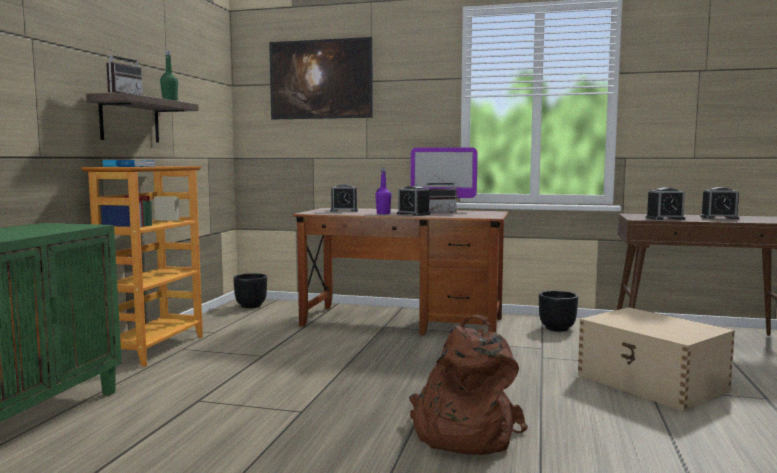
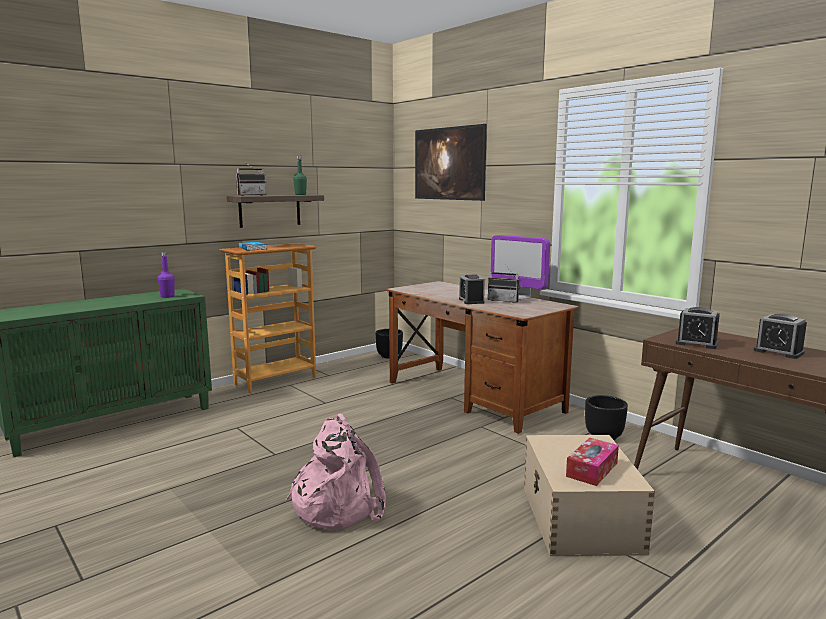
camera: 35 degrees right, 5 degrees up
alarm clock [330,184,358,212] -> none
purple bottle [375,167,391,214] -> purple bottle moved to [158,252,175,298]
brown backpack [409,315,528,455] -> pink backpack [286,413,386,530]
none -> tissue box [566,438,619,486]

